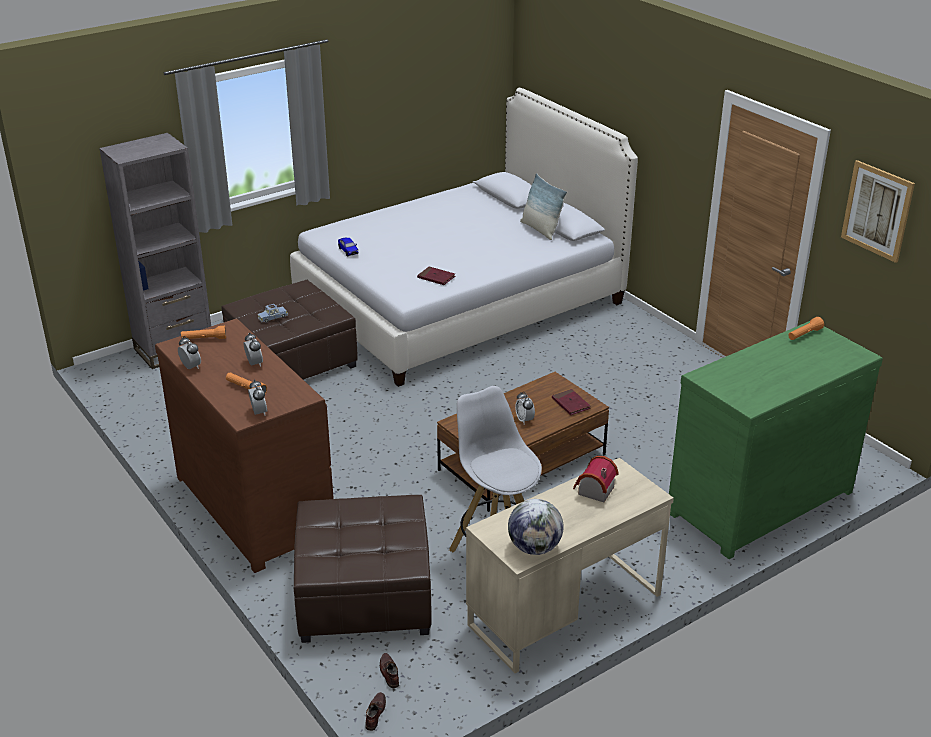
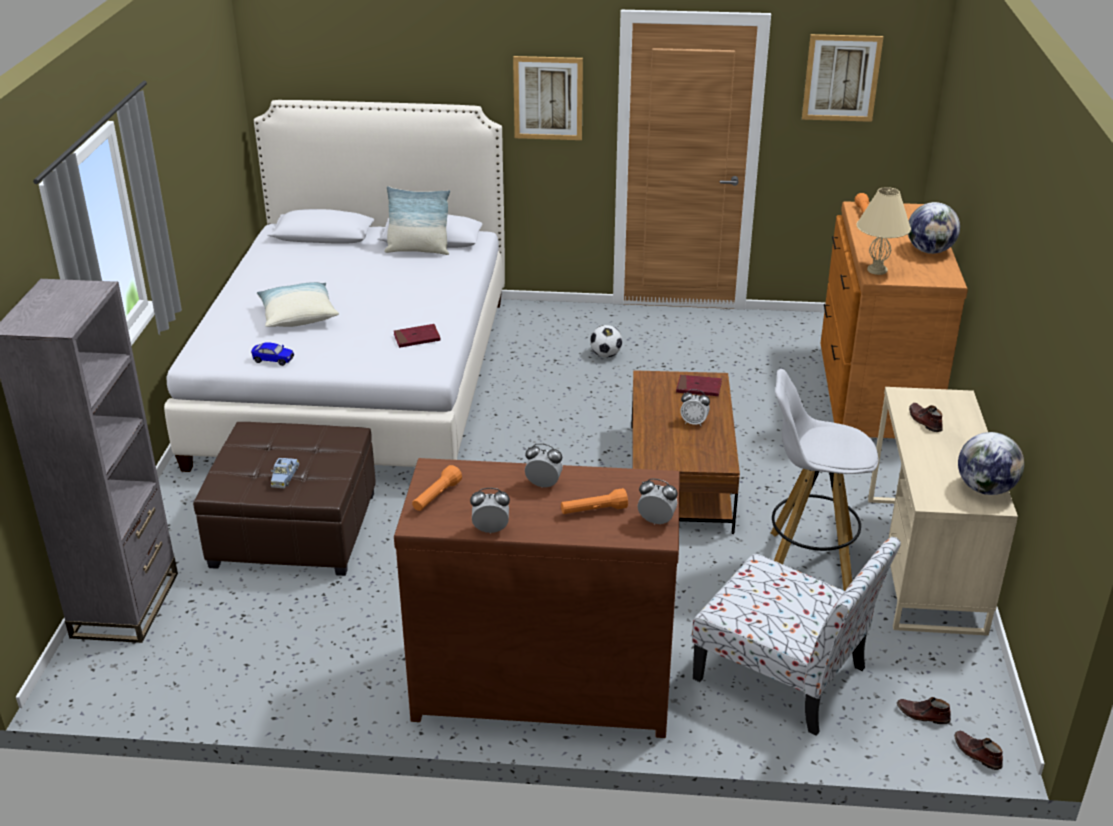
camera: 50 degrees left, 0 degrees up
brown ottoman [294,495,432,643] -> chair [692,537,901,736]
toy house [573,456,619,502] -> brown shoe [909,403,943,432]
green dresser [669,321,883,559] -> brown dresser [820,201,968,438]
none -> pillow [257,282,339,327]
none -> picture [513,56,583,140]
none -> football [590,325,622,358]
none -> beige table lamp [857,187,911,275]
none -> globe [908,202,960,254]

